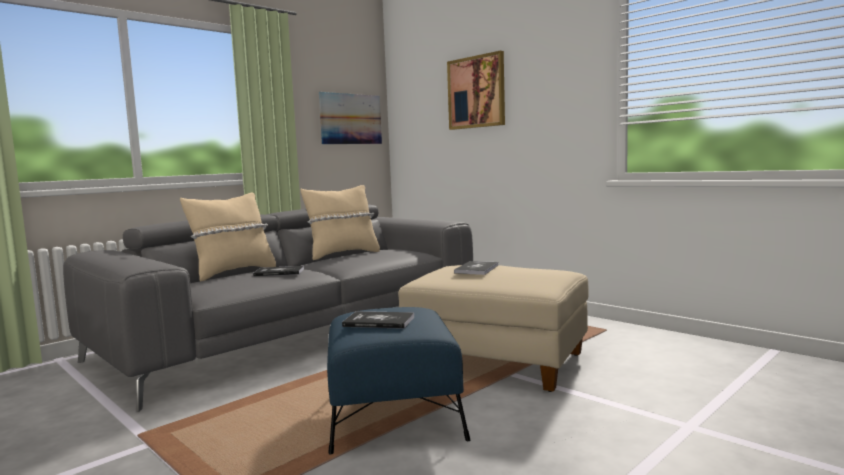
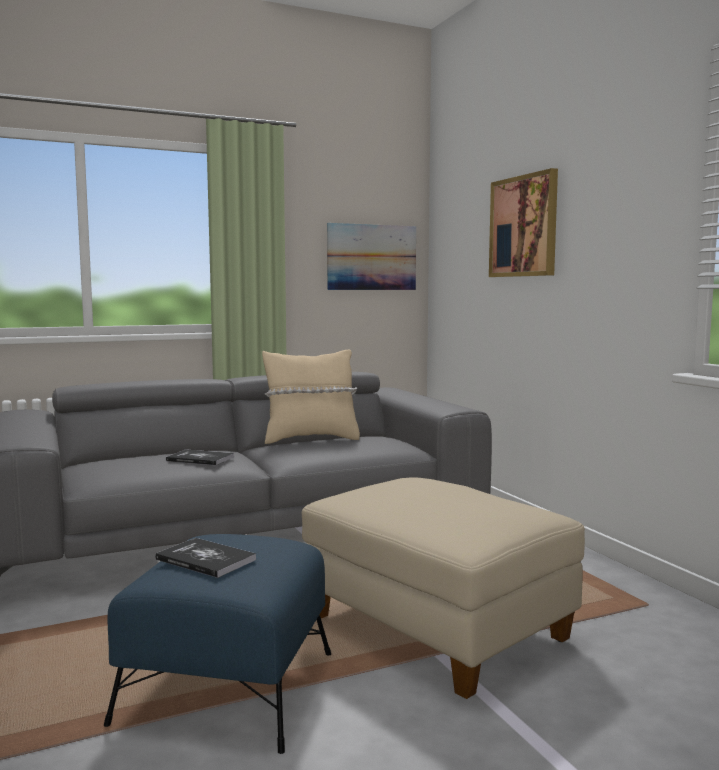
camera: 20 degrees right, 0 degrees up
beige pillow [180,193,276,282] -> none
book [454,261,498,275] -> none

